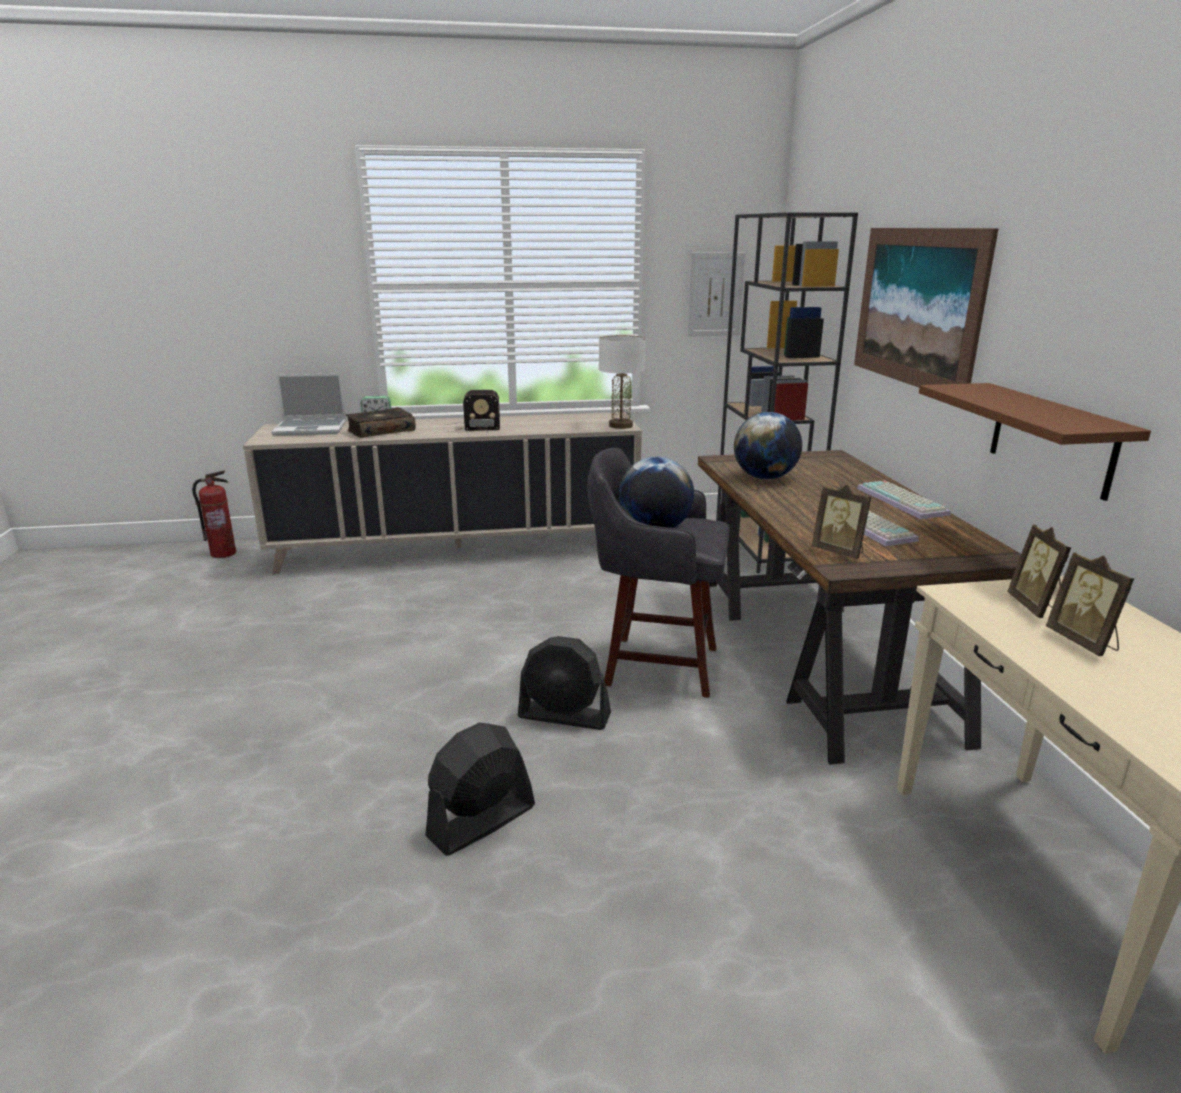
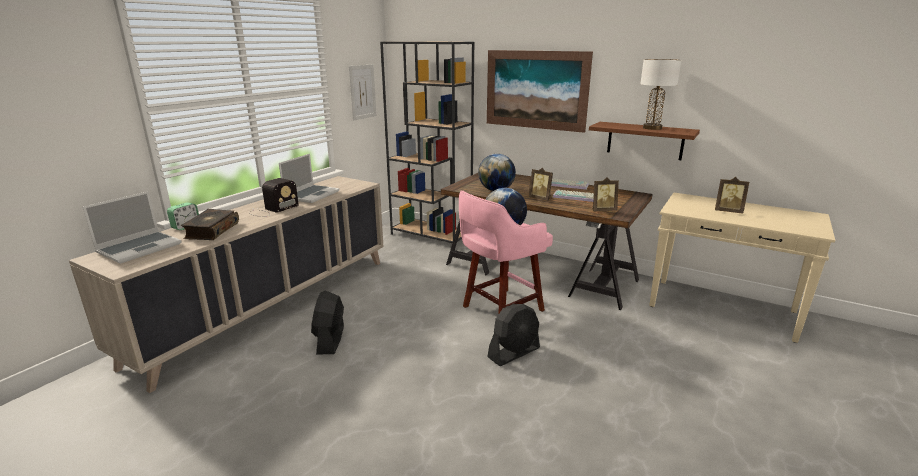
camera: 50 degrees left, 0 degrees up
fire extinguisher [192,470,236,558] -> none
black fan [425,723,535,856] -> black fan moved to [311,291,344,354]
grey stool [587,448,729,698] -> pink stool [459,191,553,315]
table lamp [599,335,646,429] -> table lamp moved to [640,59,681,130]
picture frame [1007,525,1071,618] -> picture frame moved to [528,168,553,201]
none -> laptop [279,154,340,203]

